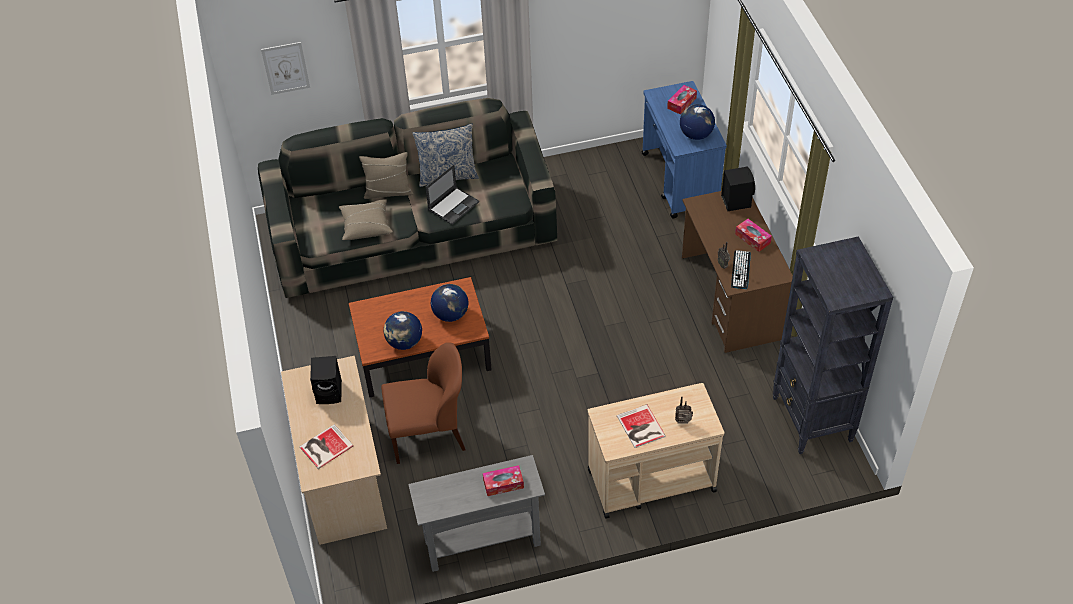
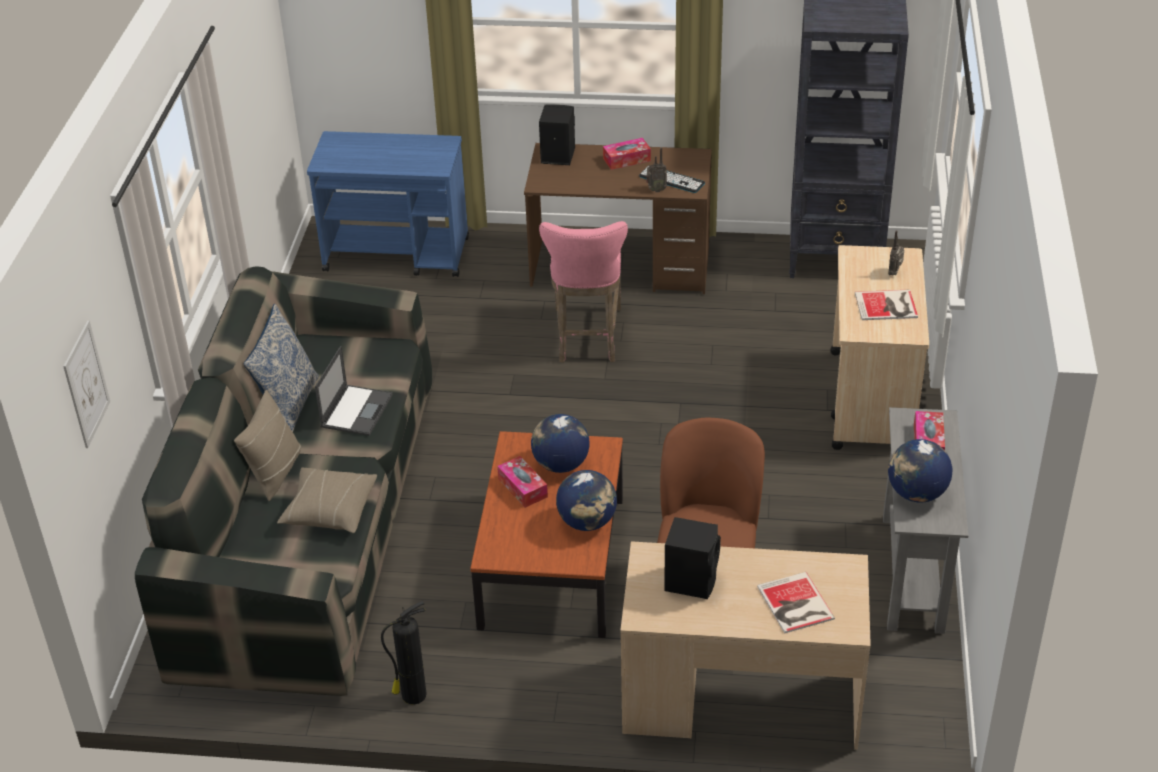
camera: 70 degrees left, 10 degrees down
laptop [425,164,479,225] -> laptop turned 45 degrees clockwise [315,346,393,436]
tissue box [667,85,697,115] -> tissue box moved to [497,456,548,508]
globe [680,104,715,140] -> globe moved to [888,439,952,502]
none -> fire extinguisher [381,601,427,705]
none -> pink stool [539,221,628,363]

